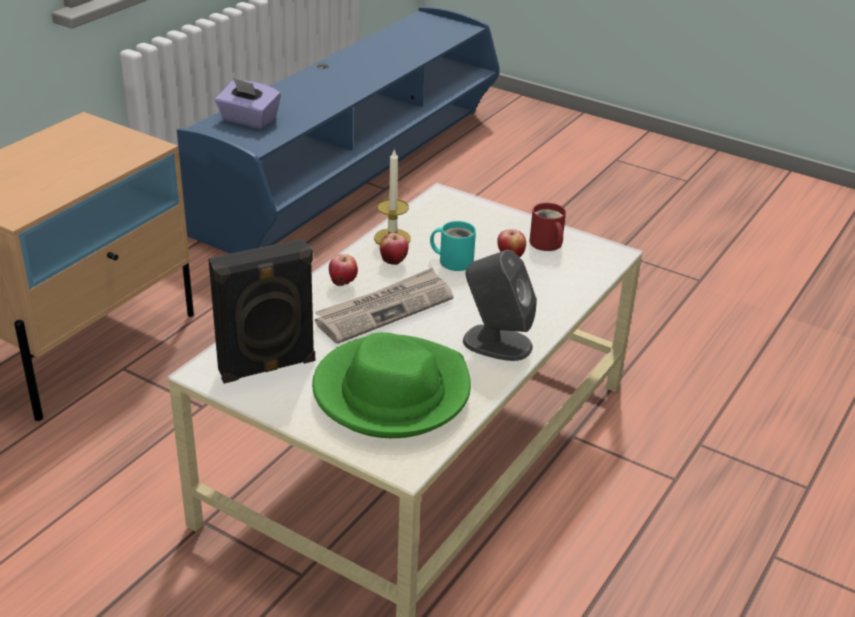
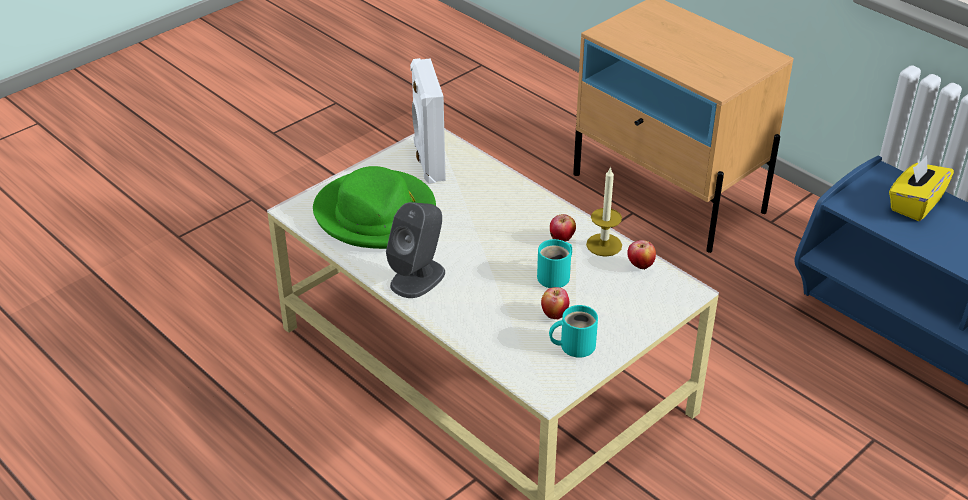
camera: 105 degrees right, 5 degrees up
black speaker [208,239,315,384] -> white speaker [410,58,446,184]
purple tissue box [215,78,281,129] -> yellow tissue box [889,156,954,221]
newspaper [315,268,453,344] -> none
apple [329,254,358,286] -> apple moved to [627,240,656,269]
red mug [529,203,566,251] -> turquoise mug [549,305,598,358]

